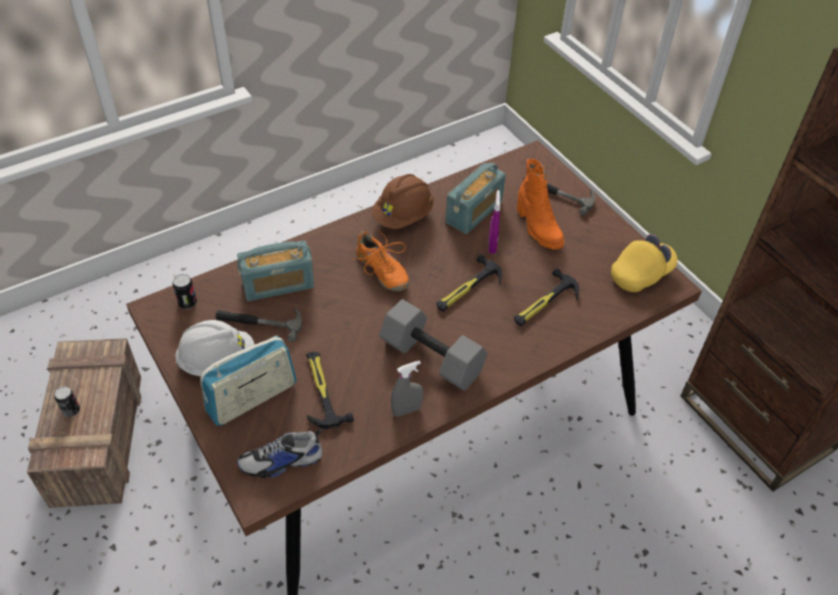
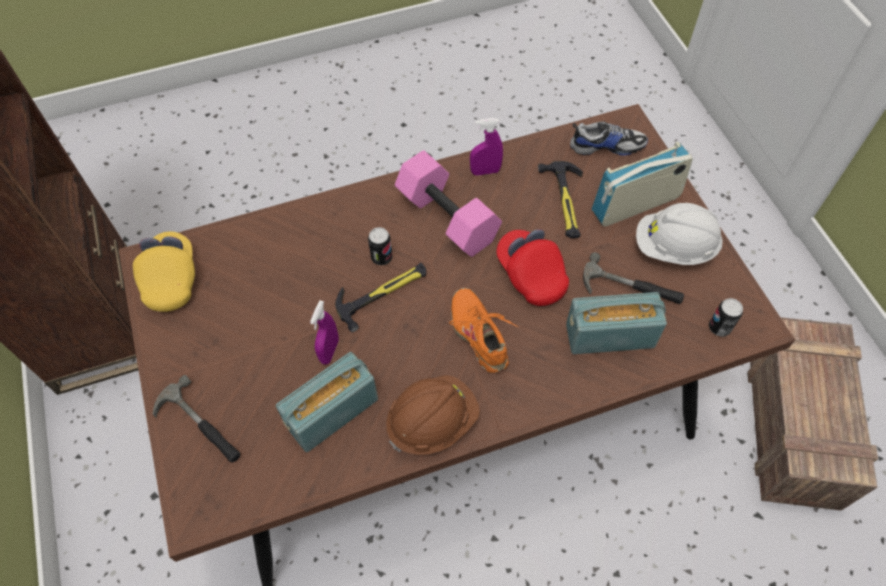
camera: 165 degrees left, 10 degrees up
can [54,386,80,417] -> can moved to [368,227,392,265]
grey dumbbell [379,299,488,391] -> pink dumbbell [395,150,502,257]
grey spray bottle [391,361,423,417] -> purple spray bottle [470,118,503,176]
hammer [514,268,579,326] -> none
orange boot [517,158,564,250] -> none
yellow cap [611,234,678,292] -> yellow cap turned 105 degrees clockwise [133,232,195,312]
none -> red cap [496,229,569,306]

